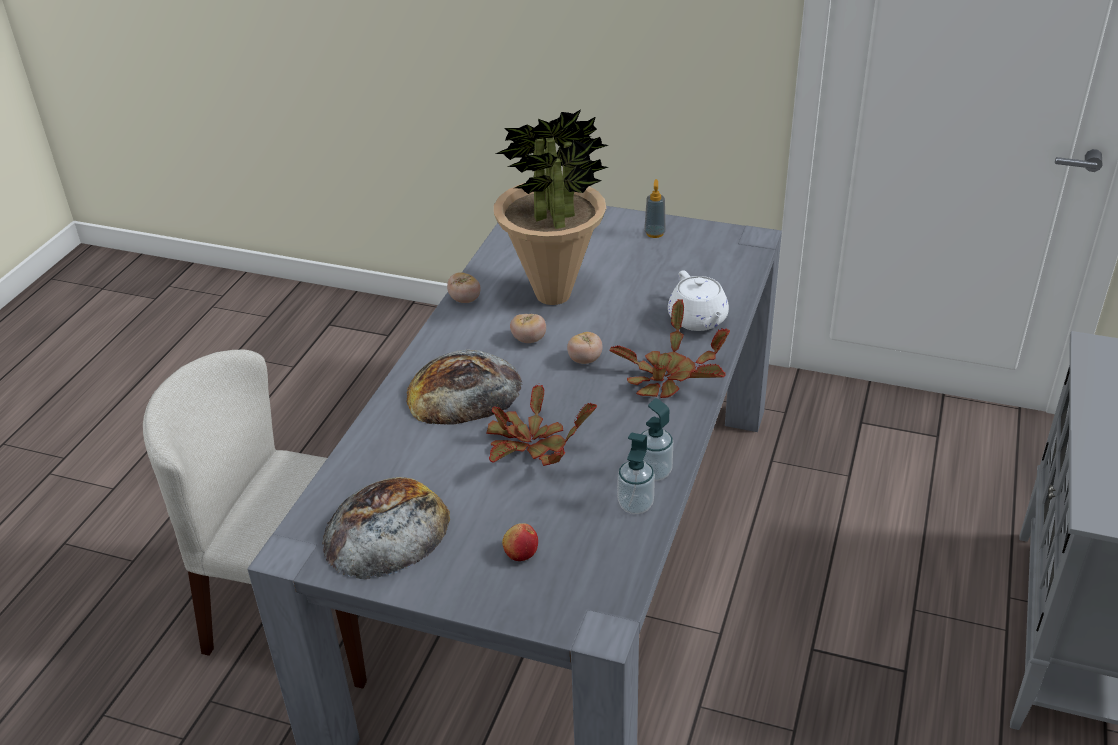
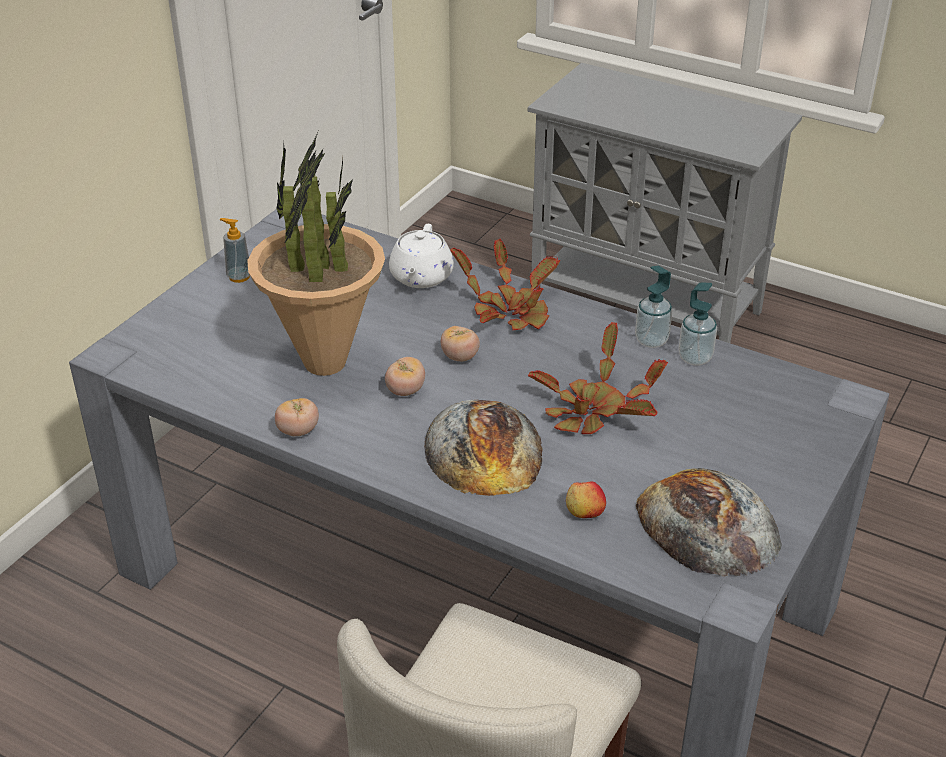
camera: 80 degrees left, 0 degrees up
apple [502,523,538,561] -> apple moved to [566,481,606,518]
white teapot [668,270,729,331] -> white teapot turned 105 degrees clockwise [389,224,454,288]

